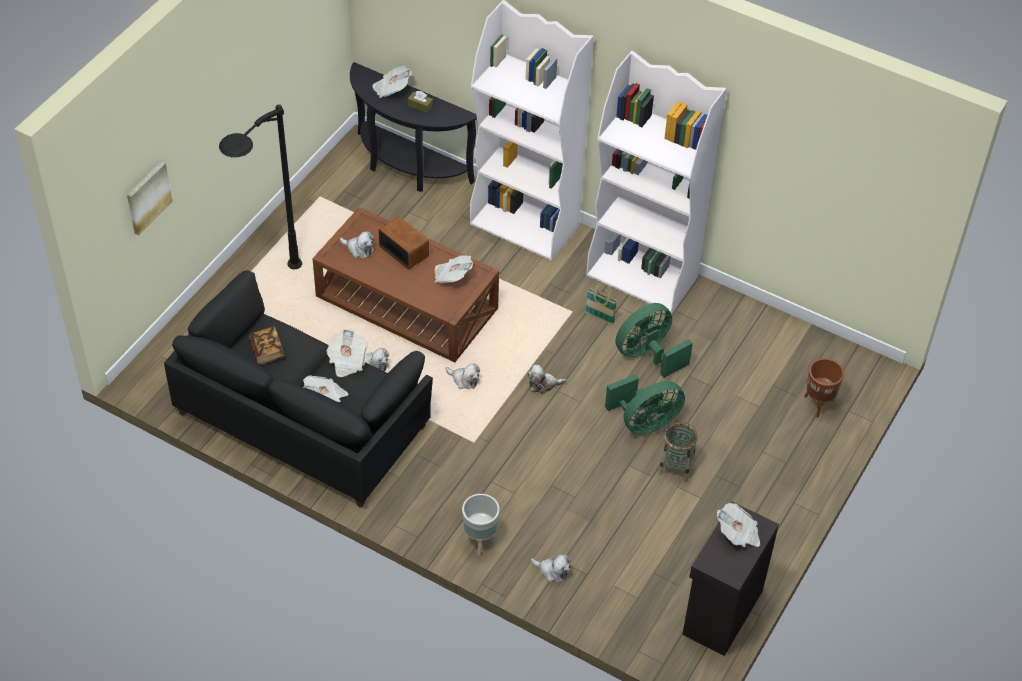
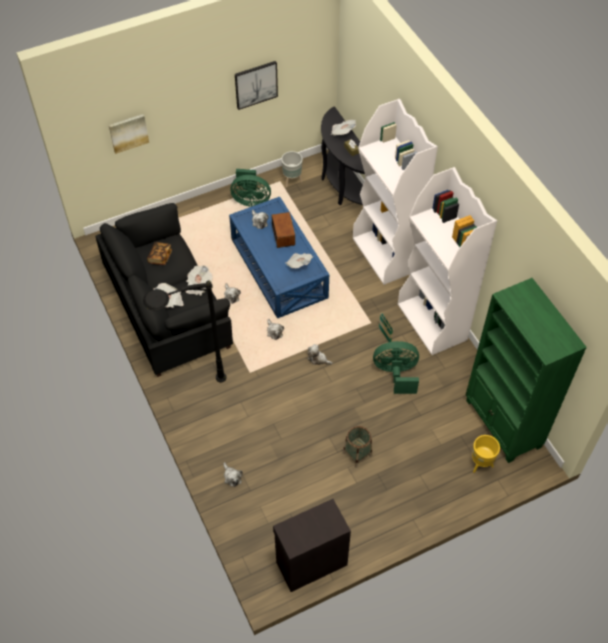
camera: 35 degrees right, 5 degrees up
black floor lamp [219,104,302,269] -> black floor lamp moved to [143,281,227,382]
brown coffee table [313,207,499,362] -> blue coffee table [229,197,329,318]
grey planter [462,494,500,555] -> grey planter moved to [281,151,303,187]
green fan [605,374,685,435] -> green fan moved to [231,169,271,207]
newspaper [717,503,760,547] -> none
brown planter [804,358,844,417] -> yellow planter [472,435,500,473]
none -> picture [235,61,278,110]
none -> green bookcase [465,278,587,463]

